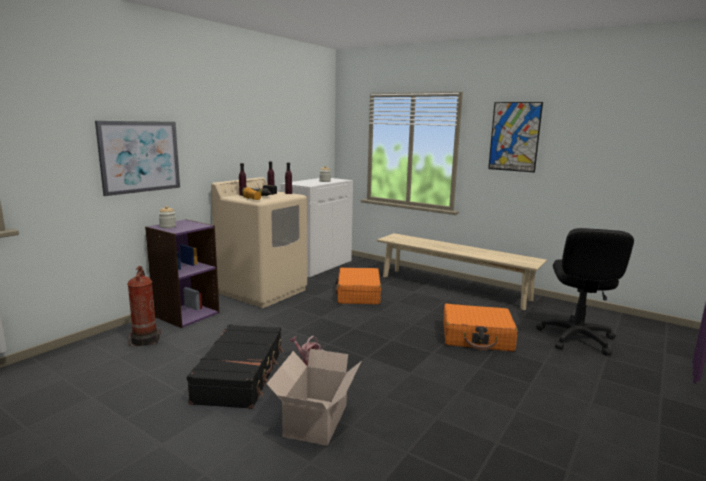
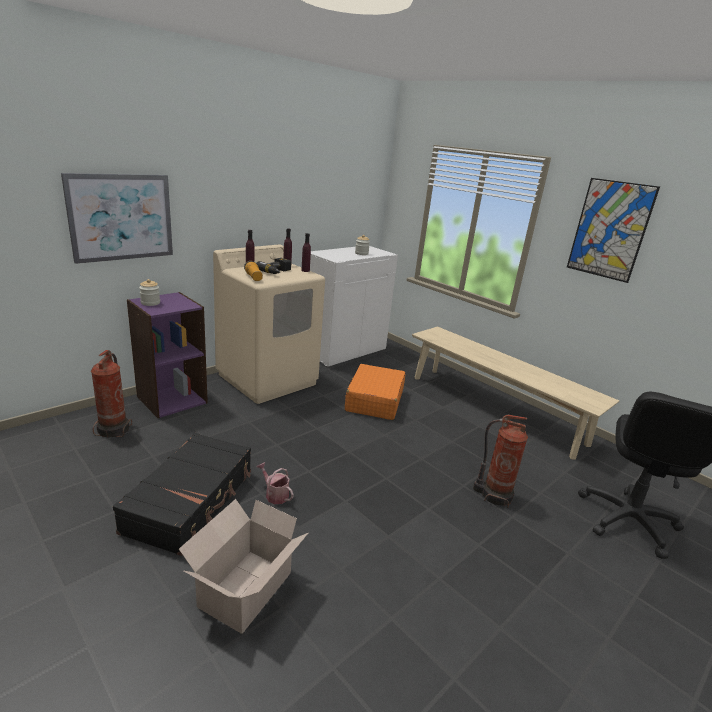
camera: 10 degrees right, 10 degrees up
orange suitcase [444,304,518,352] -> fire extinguisher [473,415,528,508]

